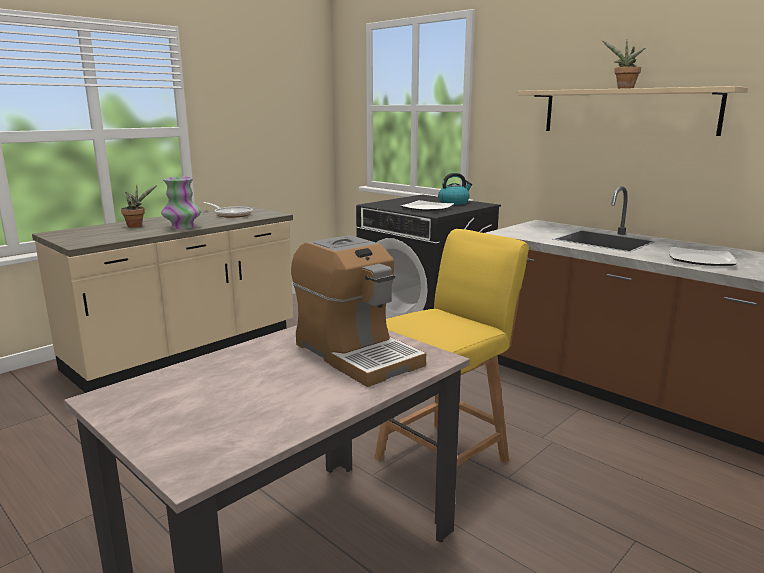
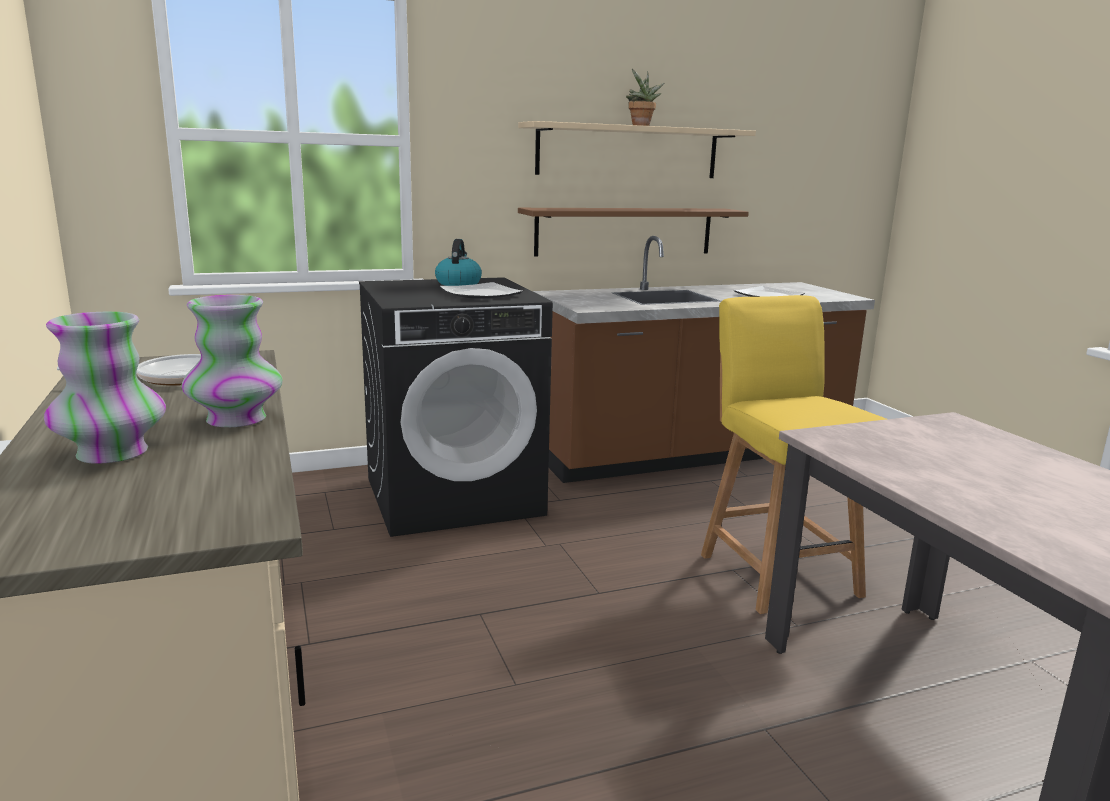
camera: 65 degrees left, 0 degrees up
potted plant [121,185,157,227] -> vase [44,311,166,464]
coffee machine [291,235,426,387] -> none
none -> brown shelf [518,208,749,256]

